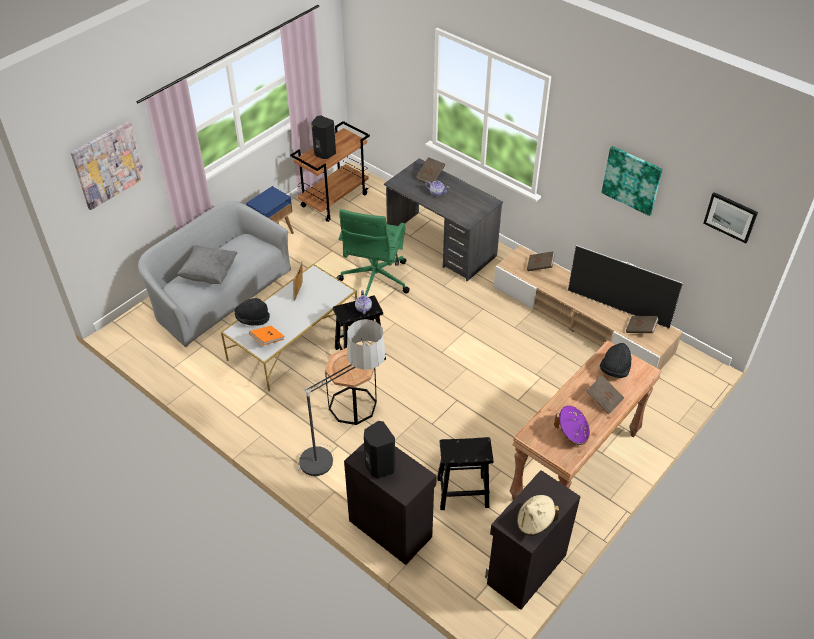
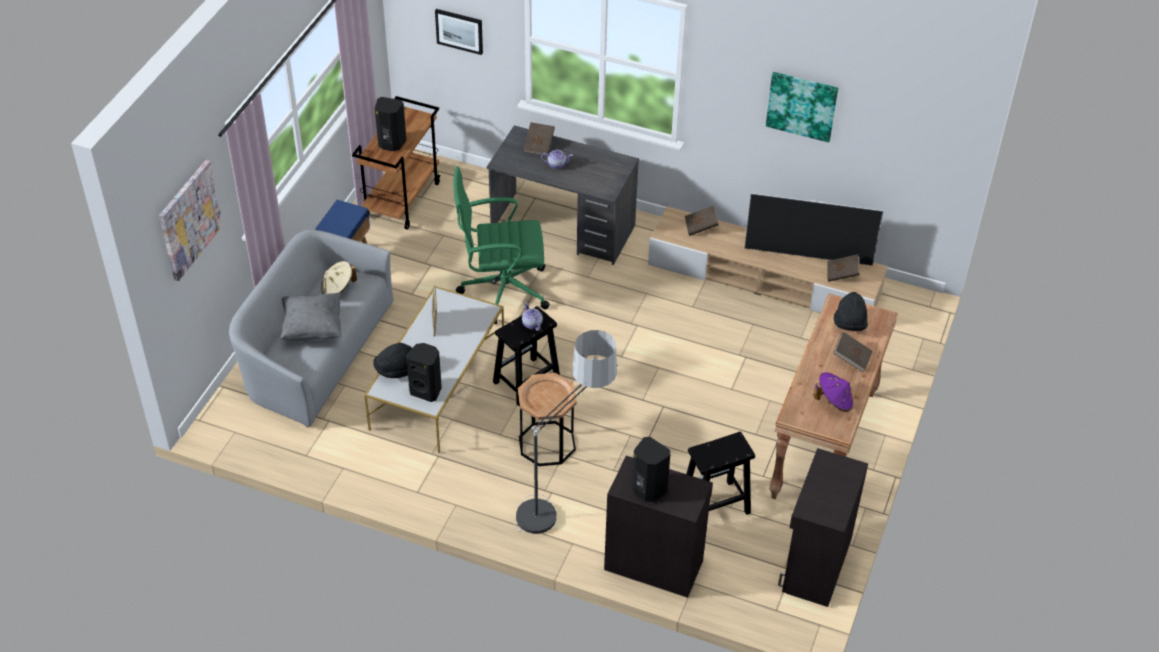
camera: 20 degrees left, 0 degrees up
orange book [249,326,284,346] -> black speaker [406,343,442,402]
green office chair [337,209,410,296] -> green office chair turned 90 degrees clockwise [453,166,550,324]
beige hat [517,495,559,535] -> beige hat moved to [321,261,357,294]
picture [703,192,758,244] -> picture moved to [435,9,483,55]

